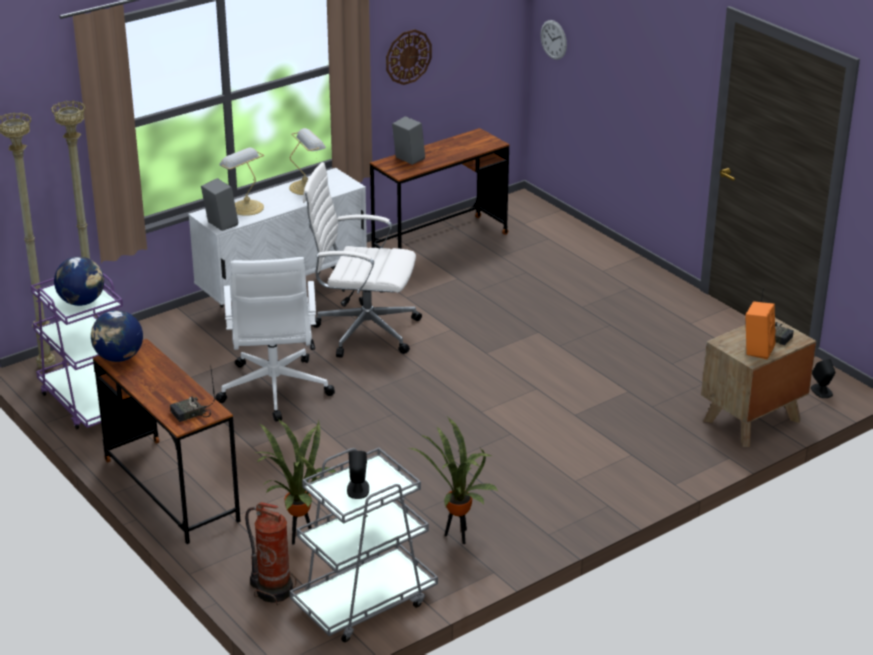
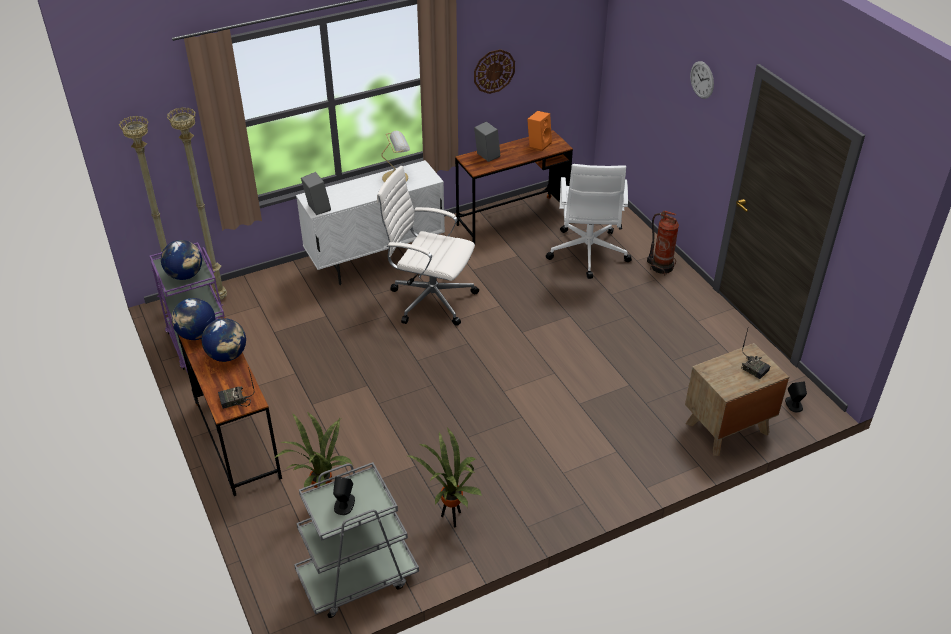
camera: 10 degrees right, 10 degrees up
white office chair [215,257,335,421] -> white office chair moved to [546,164,632,279]
table lamp [219,148,264,216] -> none
fire extinguisher [245,502,297,605] -> fire extinguisher moved to [647,211,679,276]
wall clock [540,20,567,60] -> wall clock moved to [690,61,714,99]
orange speaker [745,301,775,360] -> orange speaker moved to [527,111,552,151]
none -> globe [202,318,246,362]

